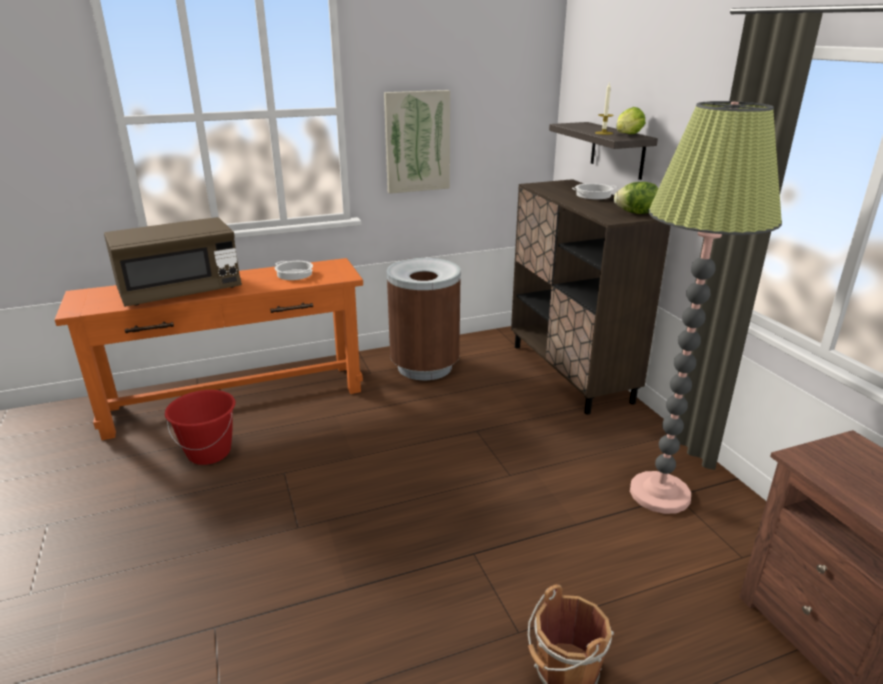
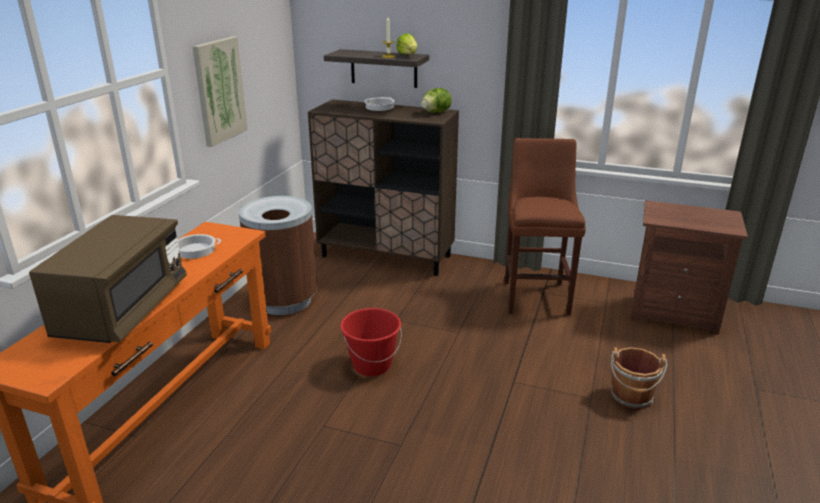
camera: 50 degrees left, 0 degrees up
red bucket [165,390,235,465] -> red bucket moved to [340,308,401,376]
floor lamp [630,101,782,514] -> brown stool [505,138,586,316]

